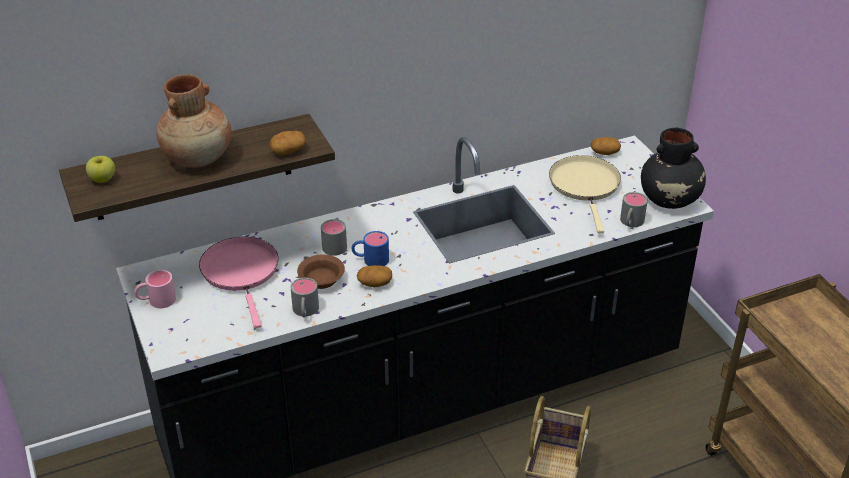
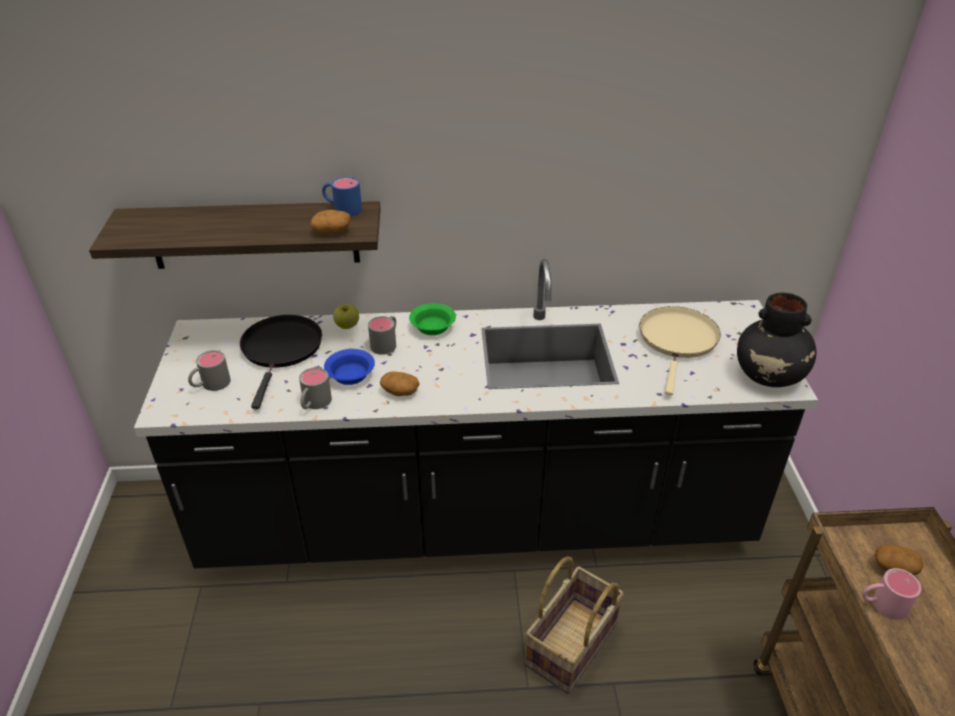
camera: 20 degrees right, 0 degrees up
apple [86,156,115,183] -> apple moved to [333,304,359,329]
pink mug [134,270,176,308] -> pink mug moved to [862,568,921,620]
brown vase [157,75,231,168] -> none
pink frying pan [199,237,279,328] -> black frying pan [240,315,322,409]
brown bowl [297,254,345,289] -> blue bowl [324,349,375,385]
blue mug [351,231,389,266] -> blue mug moved to [322,177,362,216]
potato [591,137,621,155] -> potato moved to [875,545,923,575]
grey mug [620,192,648,227] -> grey mug moved to [188,350,231,391]
none -> green bowl [409,303,456,335]

